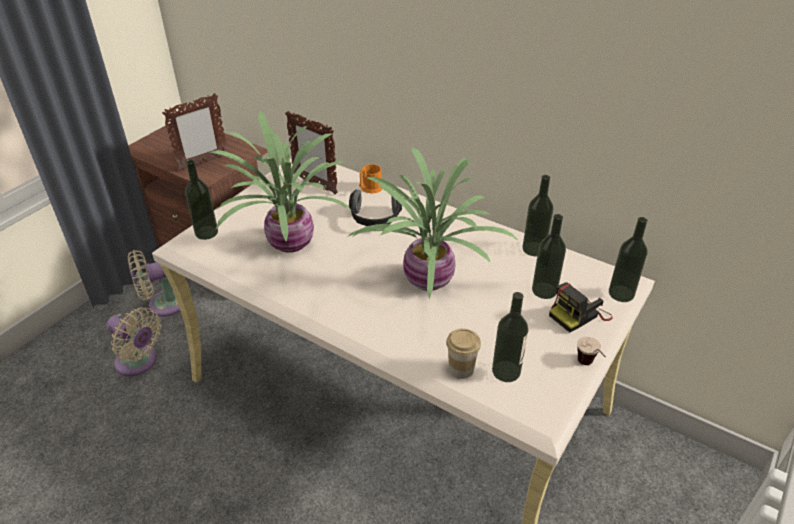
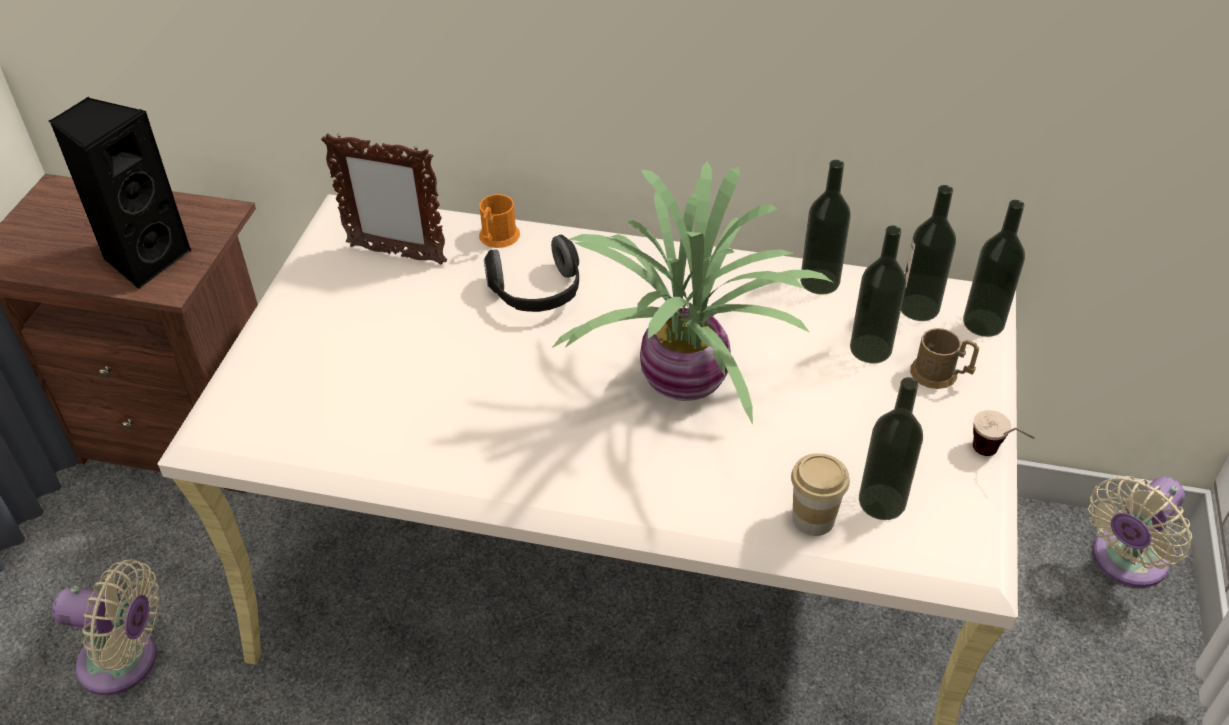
camera: 20 degrees left, 5 degrees up
beige fan [128,250,180,316] -> beige fan moved to [1088,476,1192,588]
picture frame [162,93,228,171] -> black speaker [49,97,192,289]
bottle [185,160,218,240] -> bottle moved to [901,185,956,321]
potted plant [210,111,352,253] -> none
camera [549,282,613,333] -> brown mug [910,328,979,389]

